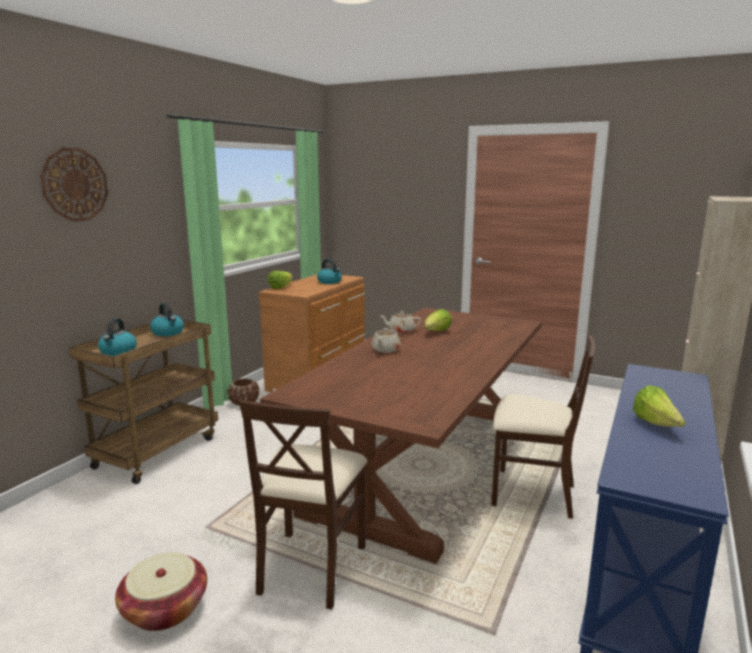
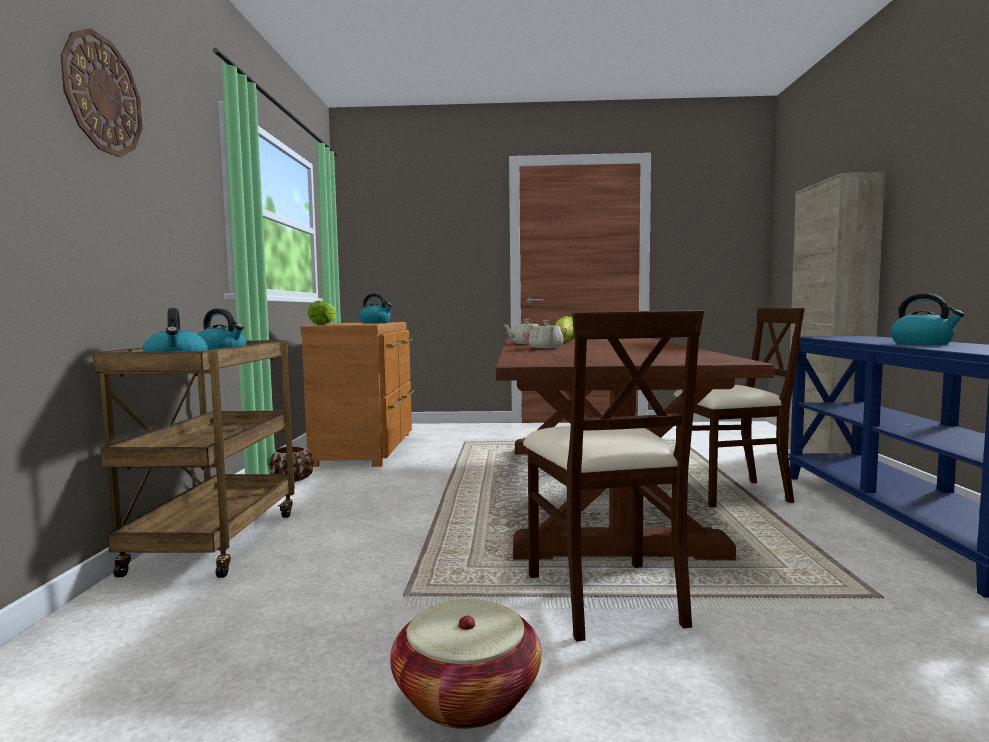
camera: 25 degrees left, 10 degrees down
lettuce [633,385,686,427] -> kettle [891,293,965,345]

